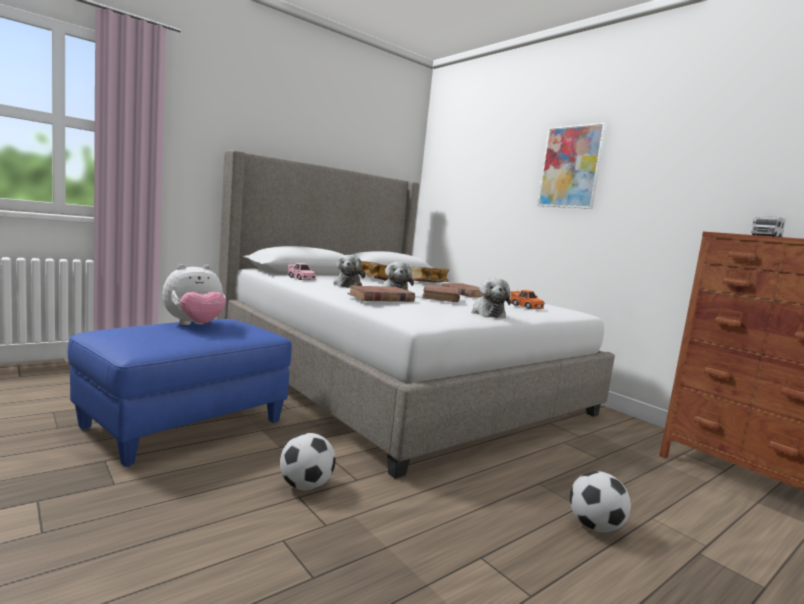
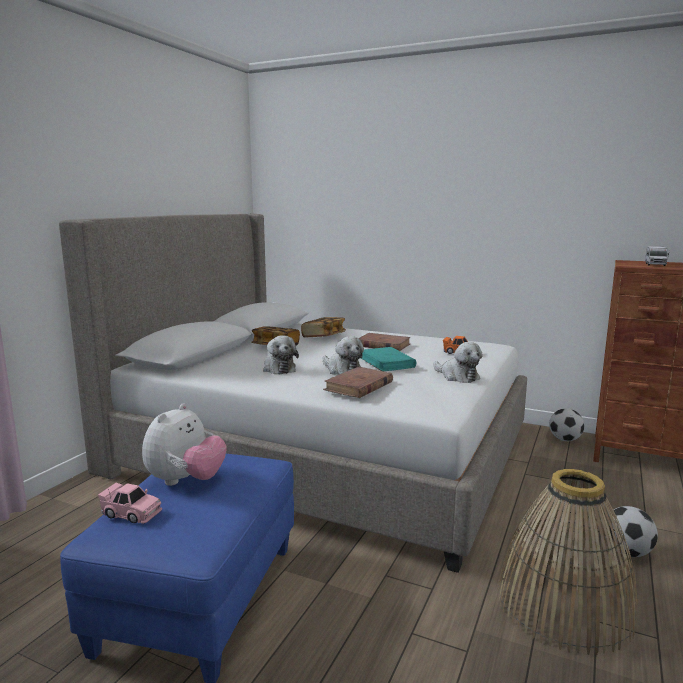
camera: 25 degrees left, 5 degrees up
football [280,433,336,491] -> football moved to [549,408,584,441]
pink toy car [288,263,316,280] -> pink toy car moved to [98,483,162,524]
brown book [422,284,460,302] -> turquoise book [362,347,416,371]
picture [537,123,607,209] -> none
none -> basket [497,469,637,655]

